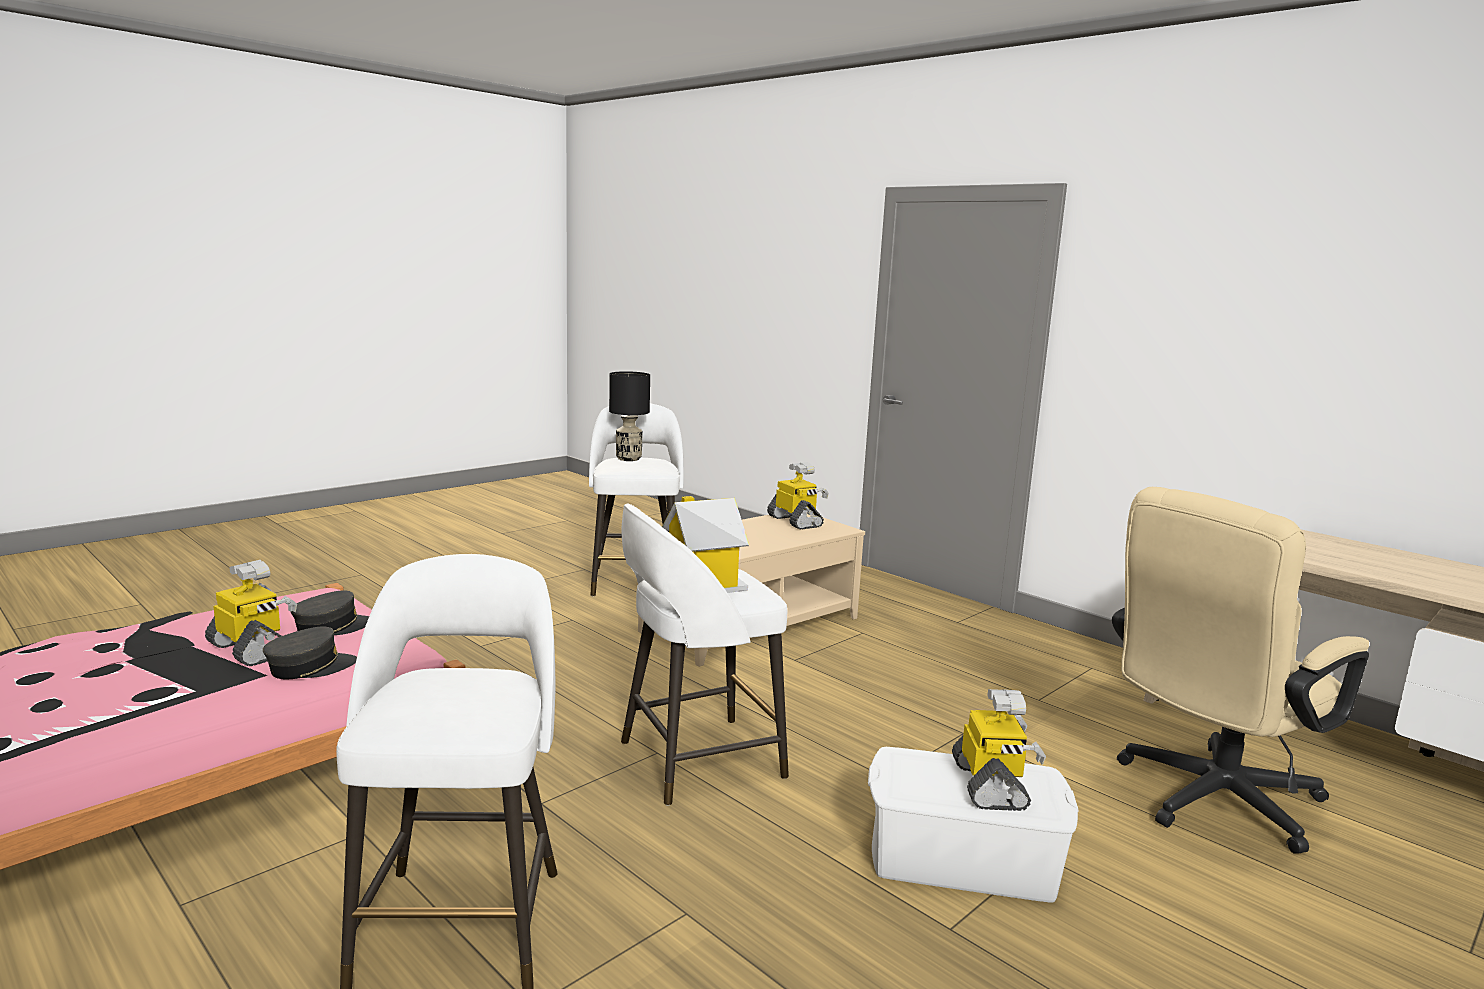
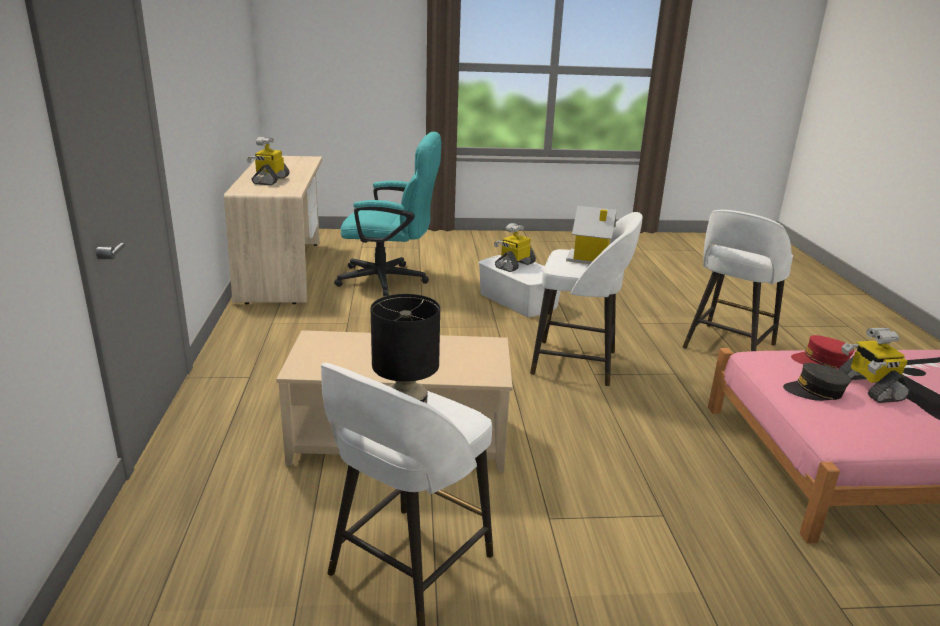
camera: 140 degrees left, 10 degrees up
grey cap [263,626,357,679] -> red cap [791,335,854,369]
toy robot [767,462,829,530] -> toy robot moved to [247,137,290,185]
beige office chair [1112,487,1369,854] -> turquoise office chair [334,132,441,296]

